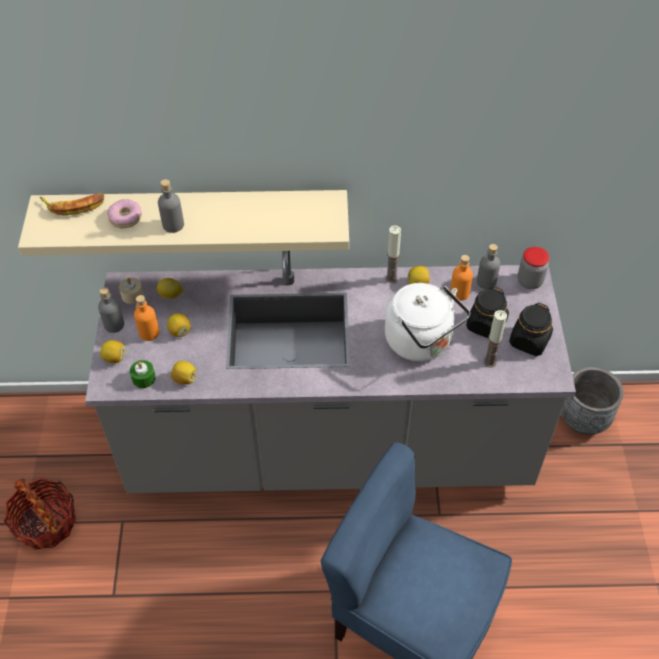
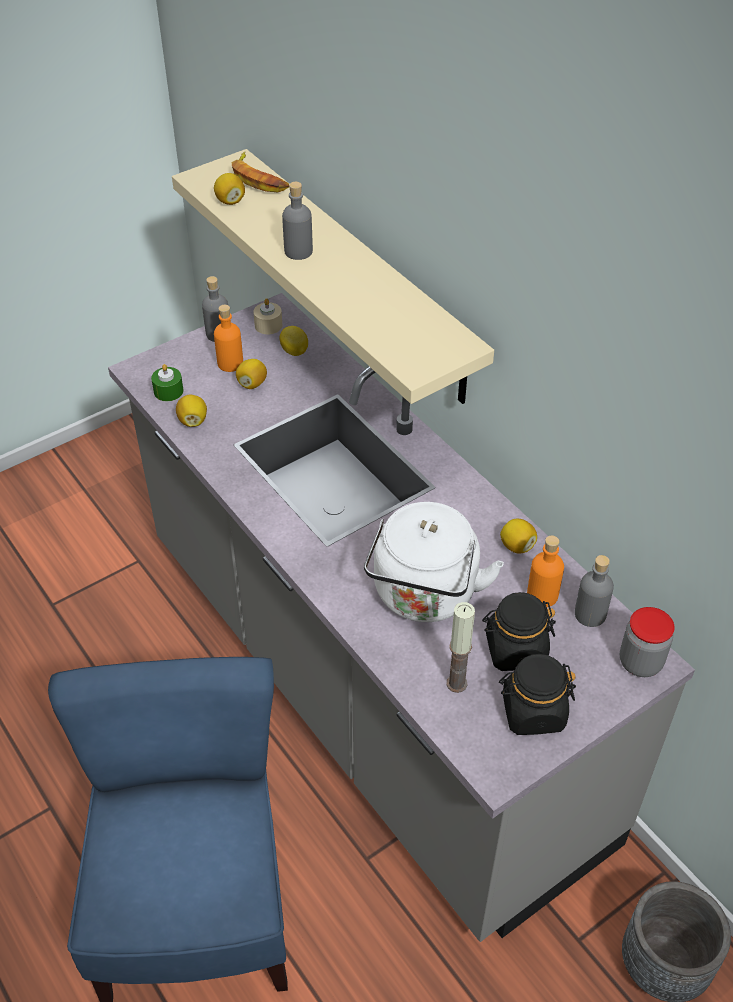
camera: 55 degrees right, 5 degrees down
basket [4,478,76,550] -> none
lemon [100,340,125,363] -> lemon moved to [214,173,245,205]
donut [107,199,142,228] -> none
candle [385,226,401,283] -> none

